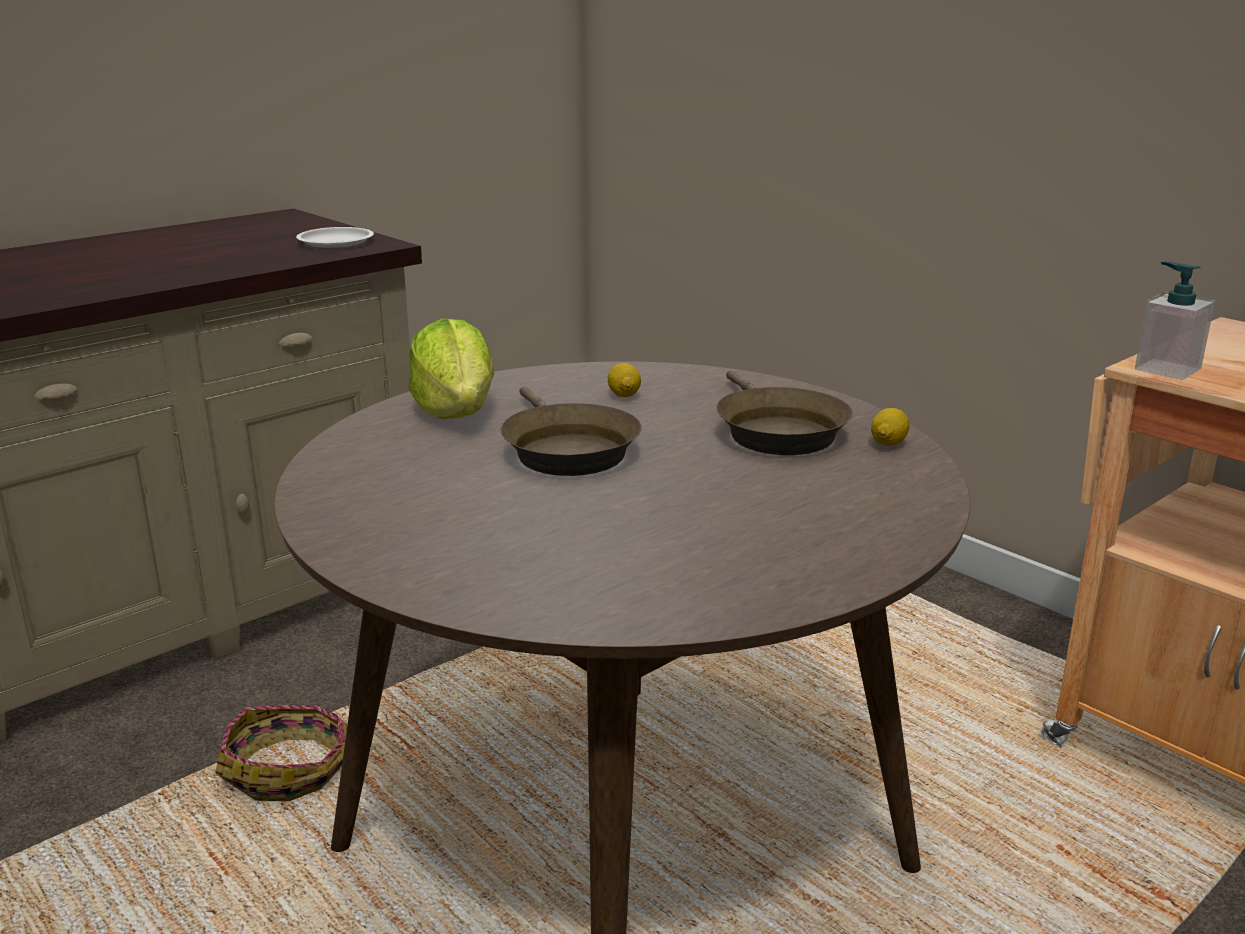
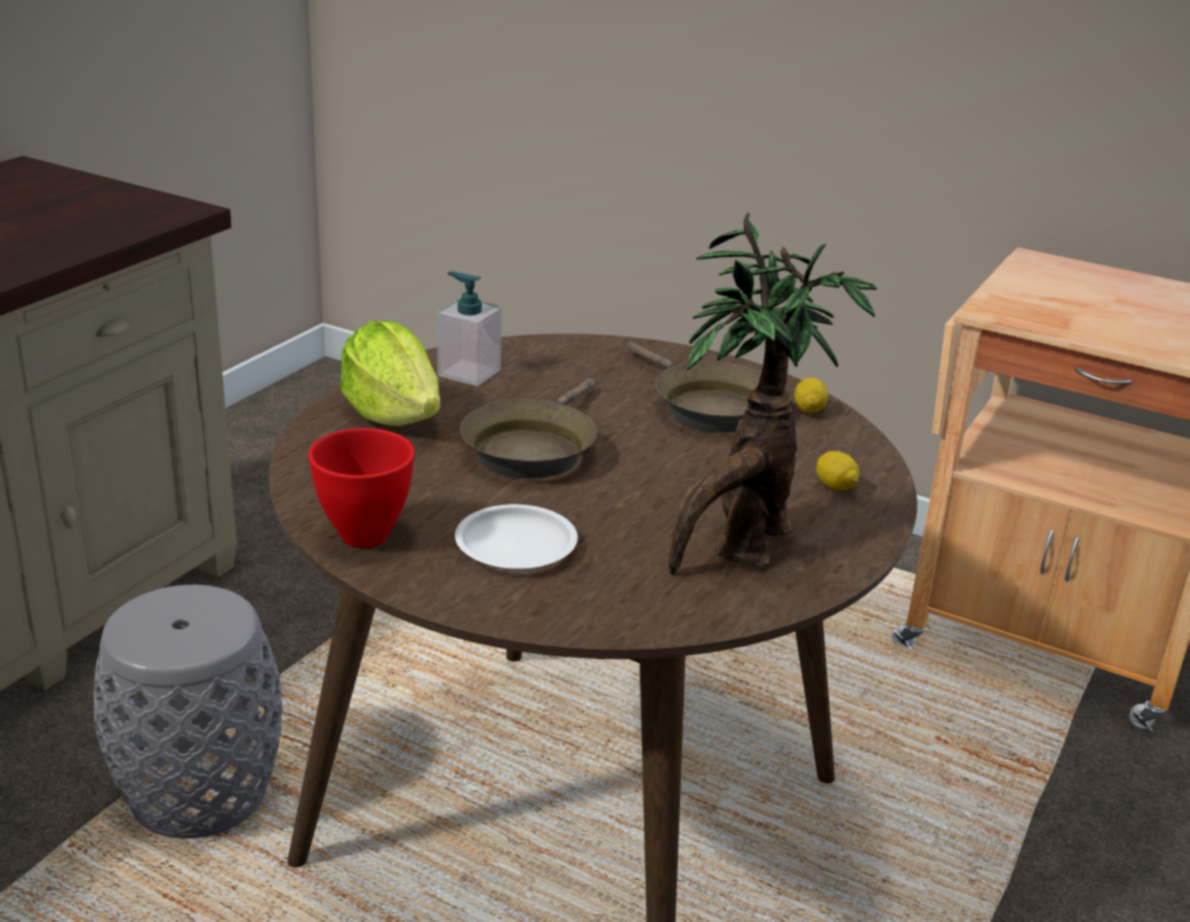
camera: 20 degrees left, 5 degrees up
basket [215,705,347,801] -> grey stool [94,585,283,839]
white plate [296,227,374,248] -> white plate moved to [455,504,578,570]
brown frying pan [501,387,642,476] -> brown frying pan turned 60 degrees clockwise [460,378,597,479]
lemon [608,363,641,397] -> lemon moved to [816,451,859,490]
soap dispenser [1135,261,1215,380] -> soap dispenser moved to [437,271,502,386]
none -> red bowl [308,428,415,548]
none -> potted plant [668,212,877,574]

